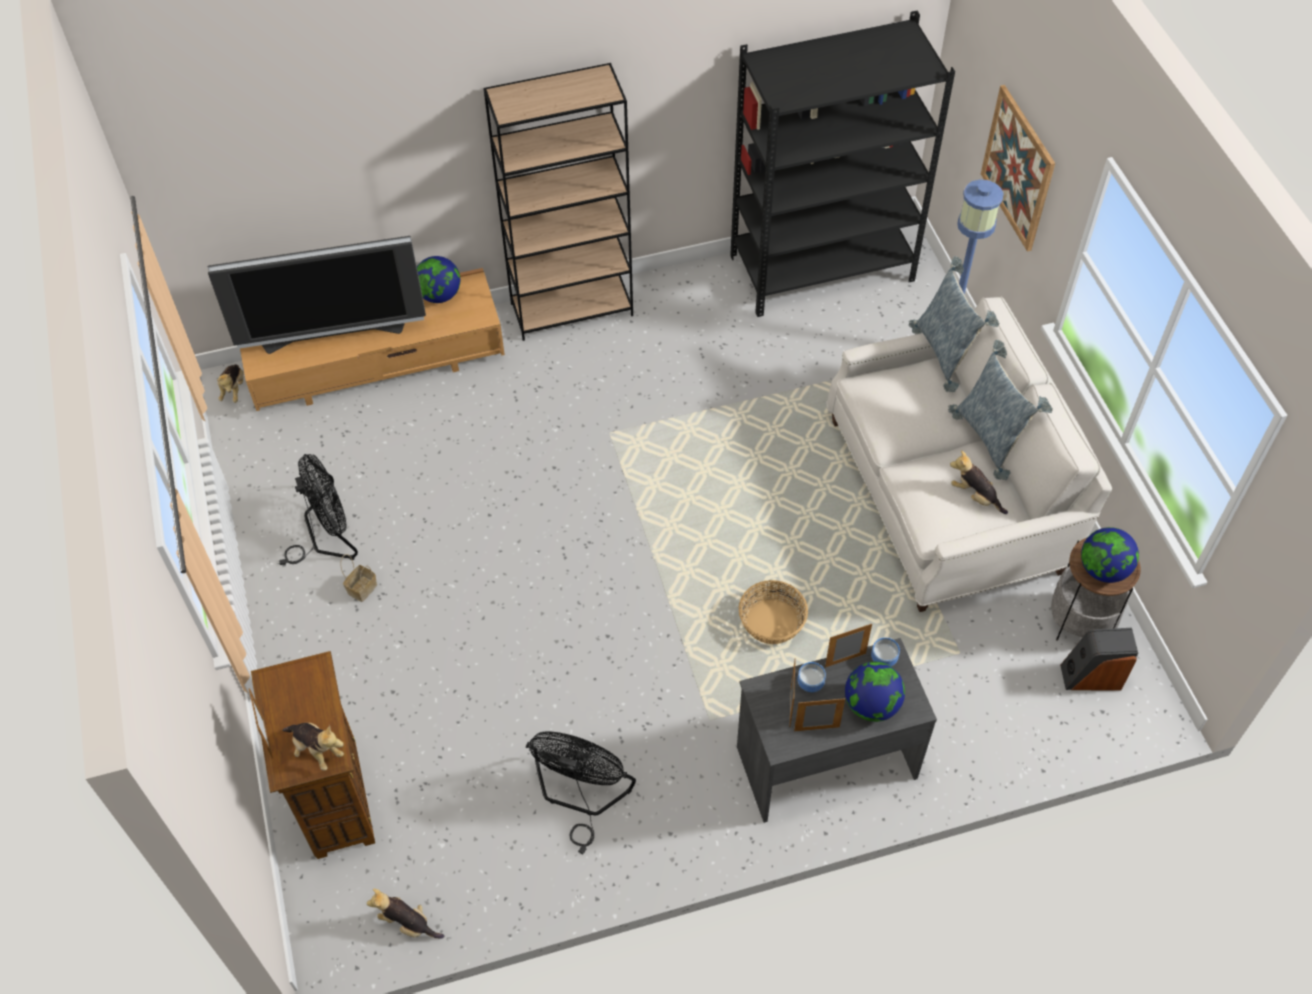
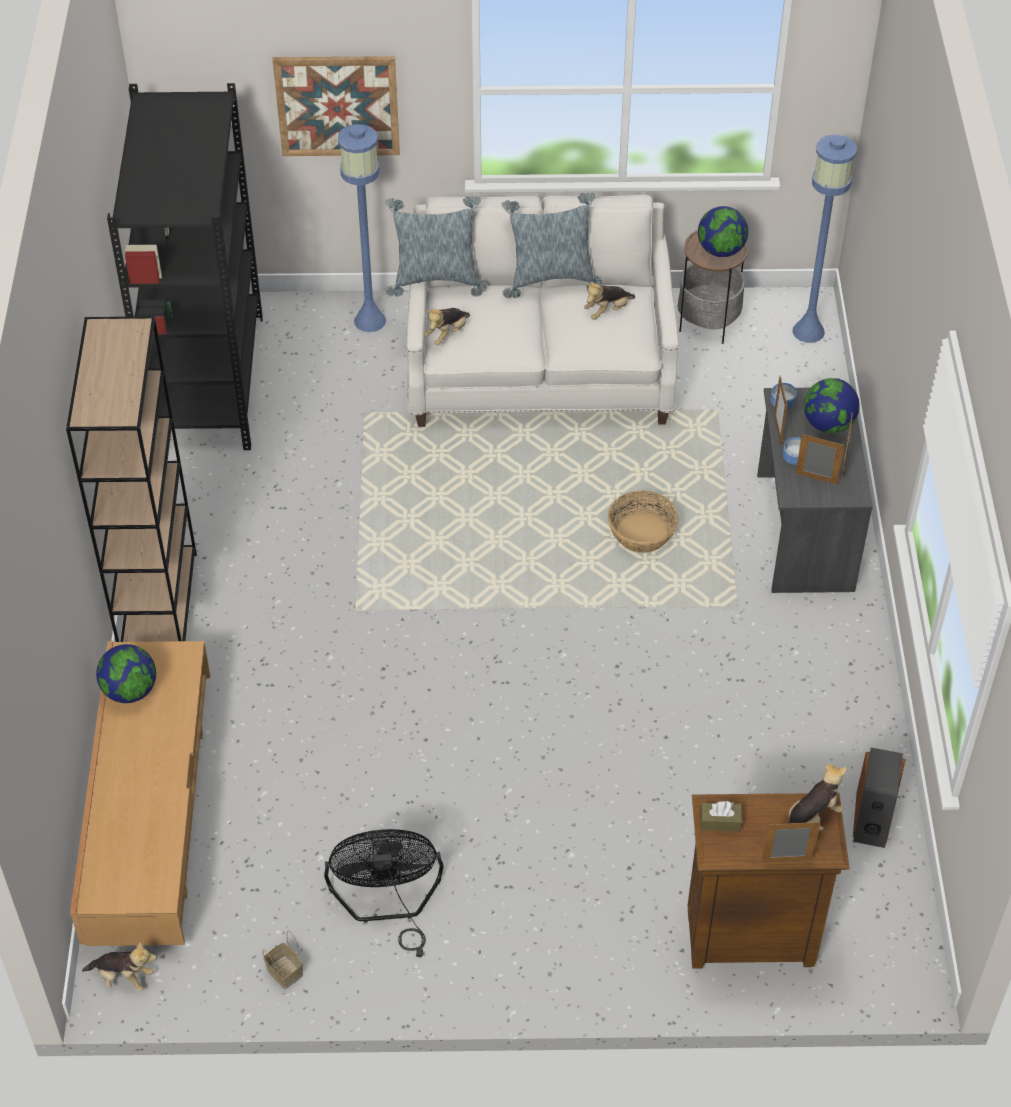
camera: 75 degrees left, 5 degrees down
television [208,236,426,354] -> none
basket [340,554,377,602] -> basket moved to [262,931,303,989]
plush toy [367,889,444,939] -> plush toy moved to [424,308,470,345]
black fan [526,731,636,855] -> none
speaker [1060,628,1138,691] -> speaker moved to [853,747,905,848]
none -> brown tissue box [700,801,742,832]
none -> blue floor lamp [792,135,857,343]

